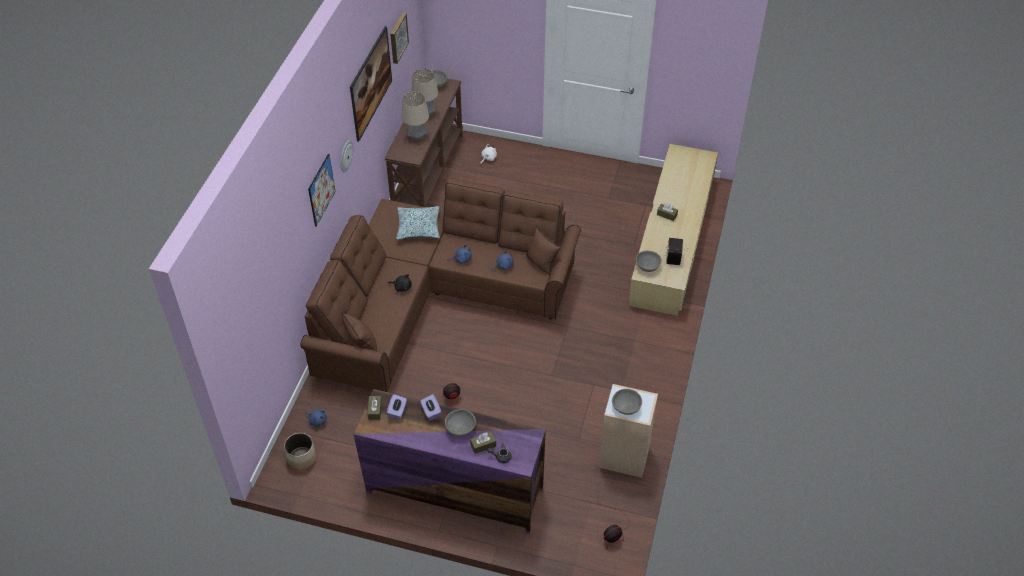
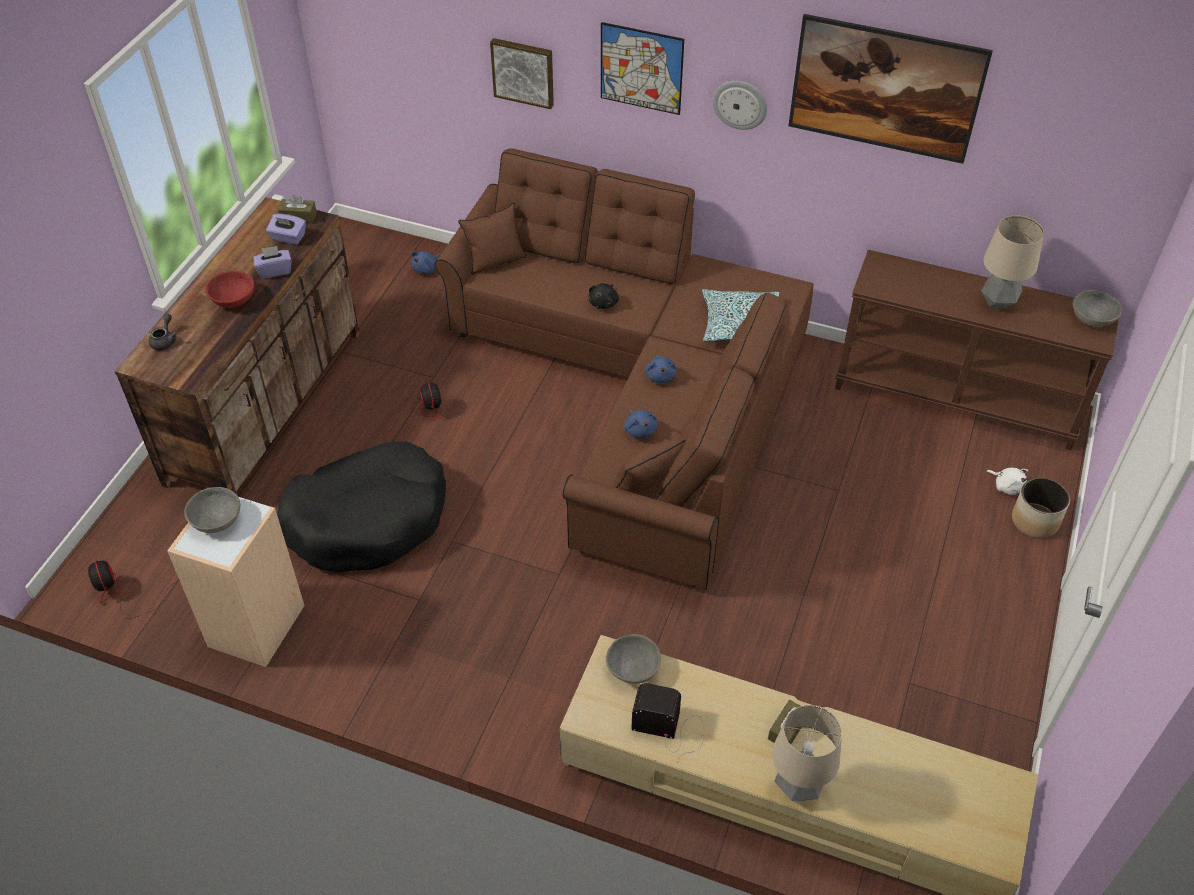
camera: 95 degrees right, 0 degrees up
planter [284,433,316,470] -> planter moved to [1012,477,1070,538]
purple cabinet [353,389,546,534] -> brown cabinet [114,197,359,494]
picture [390,13,409,64] -> picture moved to [490,38,554,109]
table lamp [402,92,429,141] -> table lamp moved to [772,705,842,801]
grey bowl [445,409,476,436] -> red bowl [206,271,255,308]
brown tissue box [470,432,496,454] -> none
none -> black dog bed [277,441,446,572]

